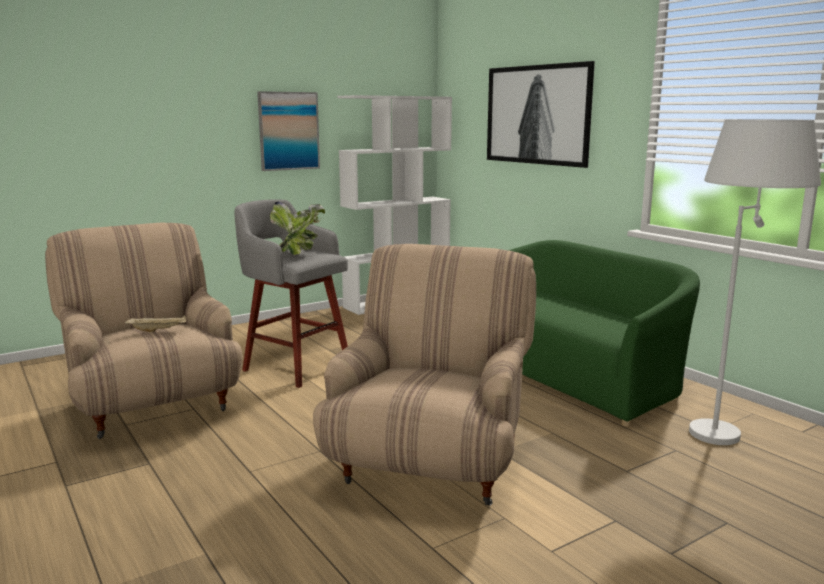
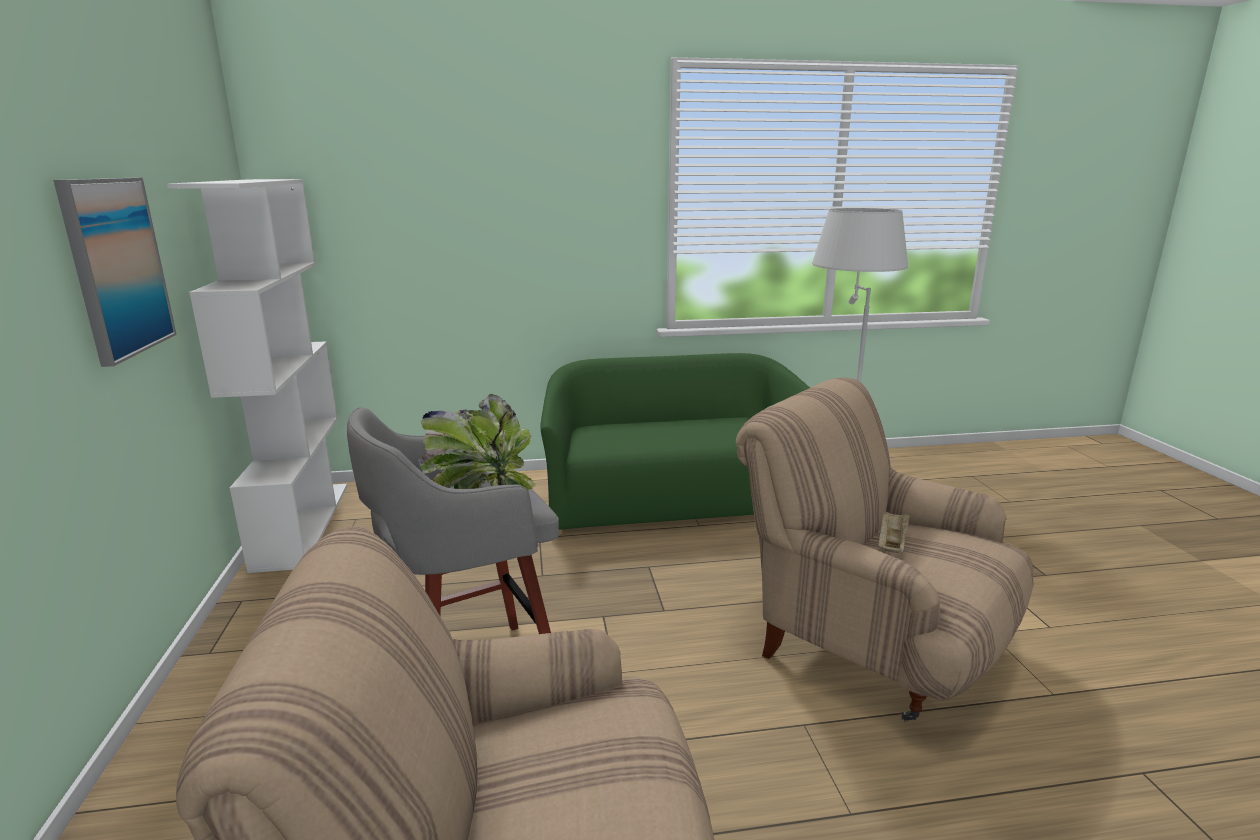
camera: 65 degrees left, 5 degrees up
beige tray [125,316,186,332] -> beige tray moved to [878,510,910,553]
picture [487,61,595,168] -> none

